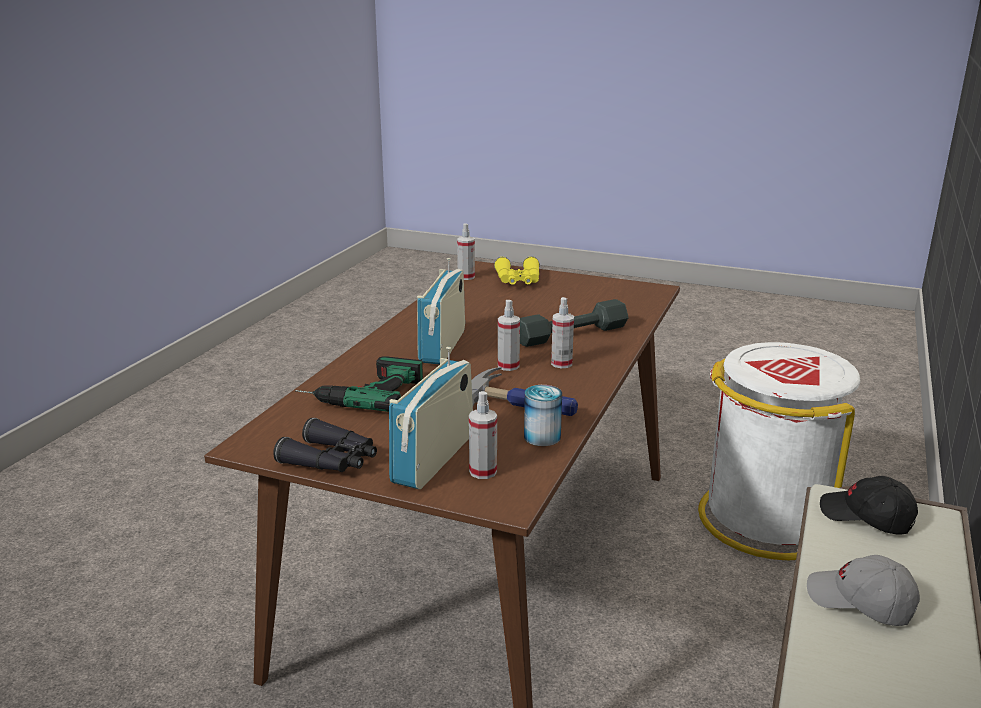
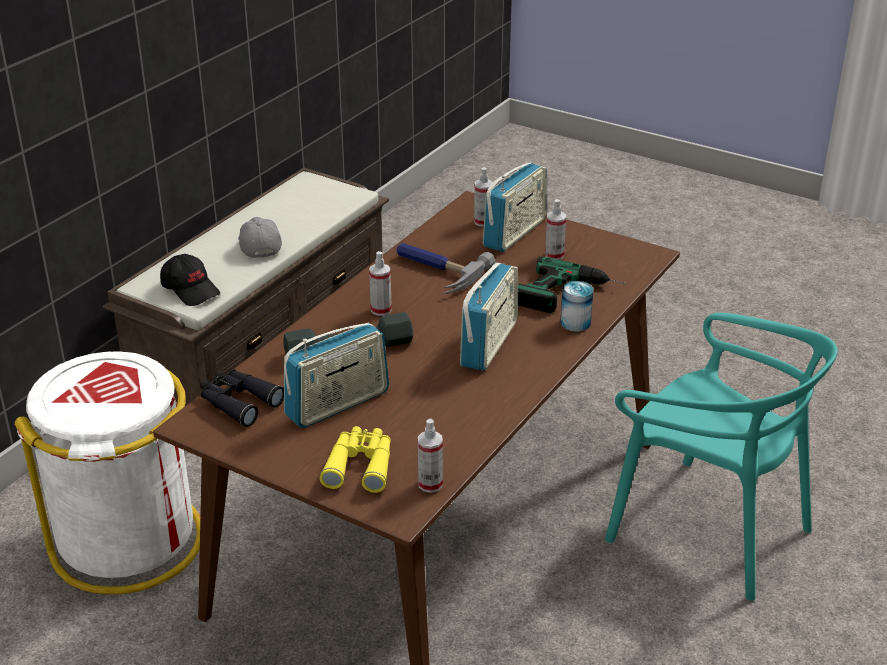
camera: 170 degrees left, 10 degrees up
black binoculars [273,418,377,472] -> black binoculars moved to [200,369,284,427]
spray bottle [498,300,520,371] -> spray bottle moved to [545,199,566,260]
can [524,385,562,446] -> can moved to [560,281,593,332]
grey cap [807,555,920,626] -> grey cap turned 150 degrees counterclockwise [238,217,282,258]
none -> radio [284,323,389,428]
none -> turquoise chair [605,313,837,601]

